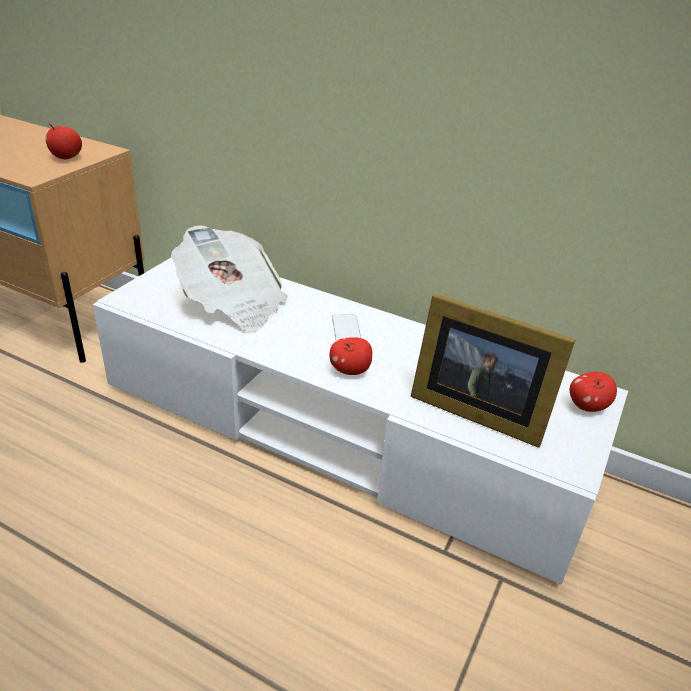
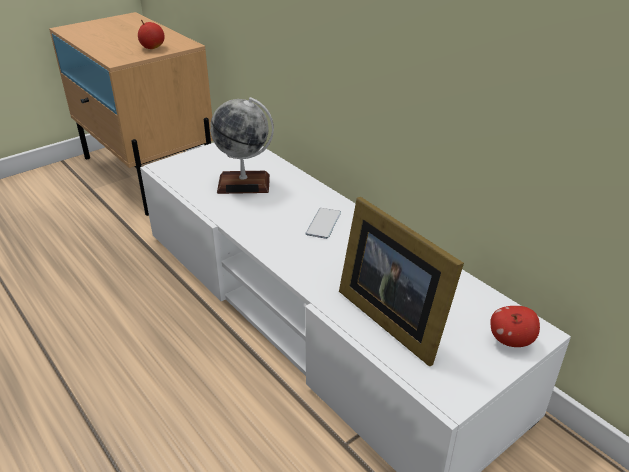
camera: 25 degrees right, 0 degrees up
newspaper [171,225,288,332] -> globe [210,97,274,194]
apple [330,337,372,375] -> none

